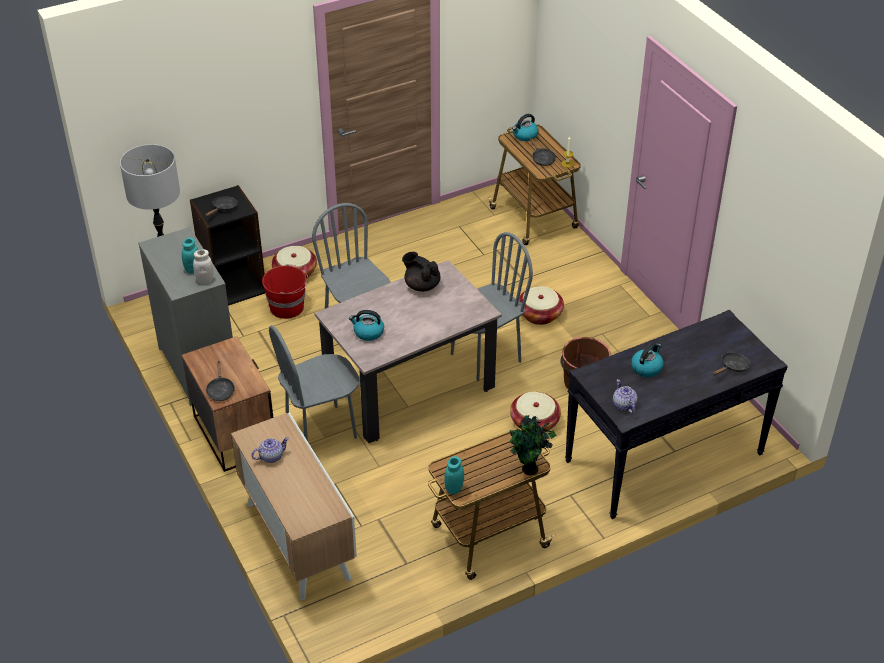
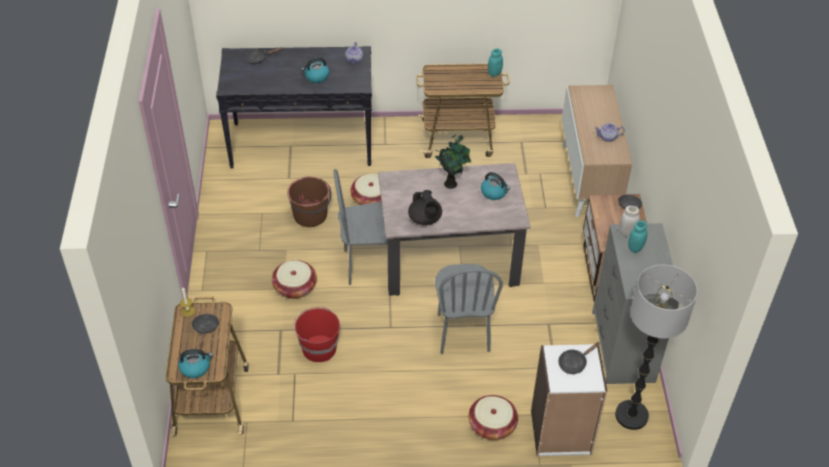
camera: 155 degrees left, 5 degrees up
black bookcase [190,185,265,306] -> white bookcase [531,344,607,456]
red bucket [262,264,308,319] -> red bucket moved to [293,307,340,362]
grey chair [269,325,359,441] -> none
potted plant [509,415,556,475] -> potted plant moved to [435,134,471,189]

